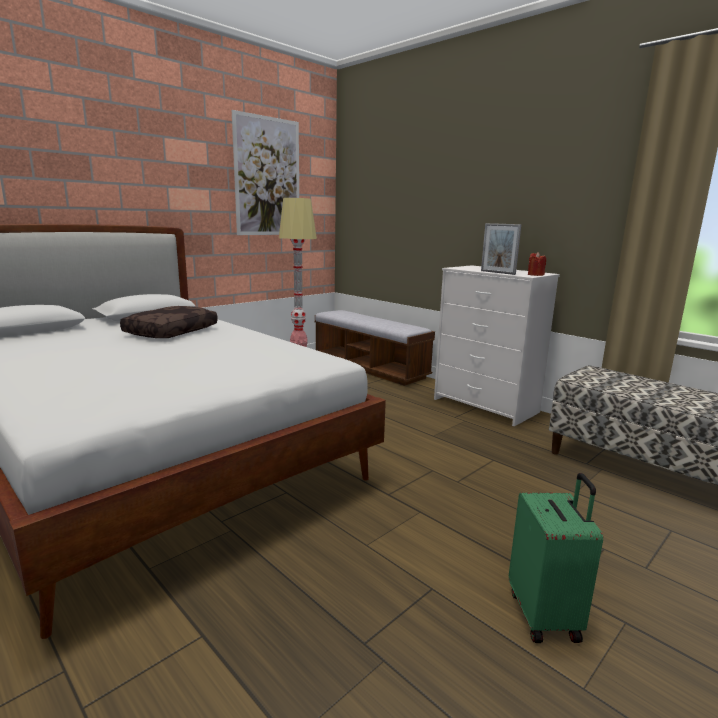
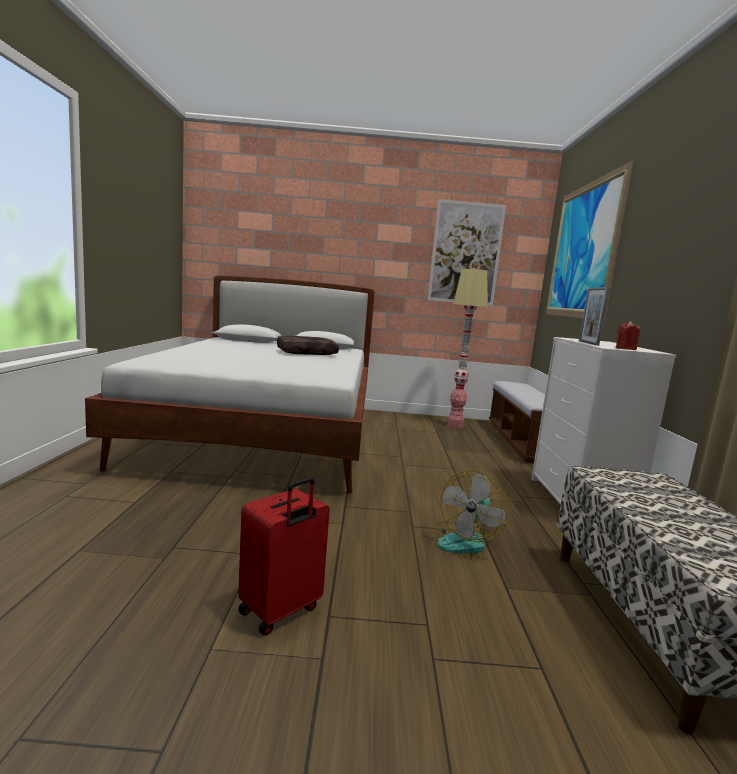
camera: 45 degrees right, 5 degrees down
green suitcase [509,473,603,643] -> red suitcase [238,477,330,636]
none -> fan [435,470,509,553]
none -> picture [546,160,634,321]

